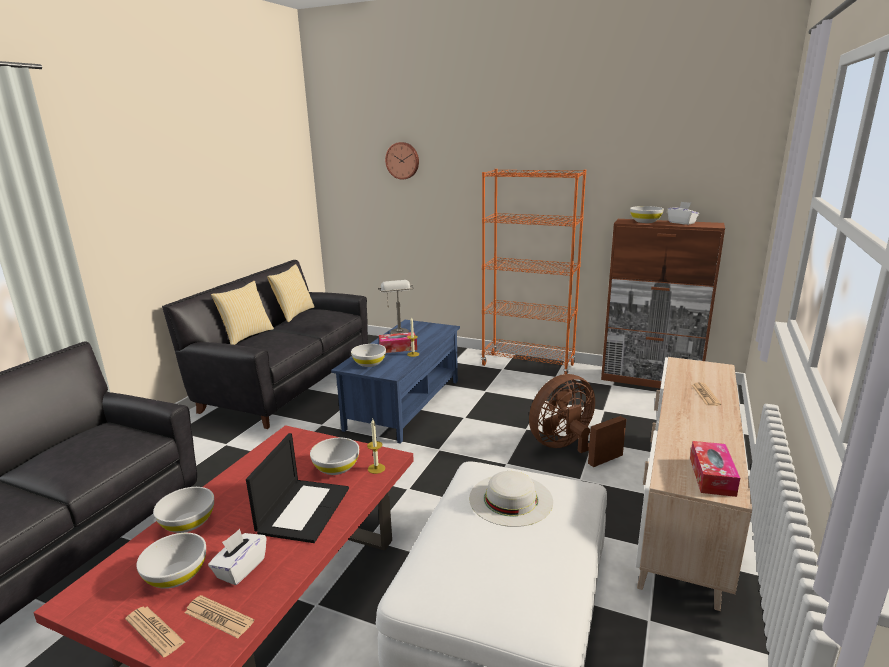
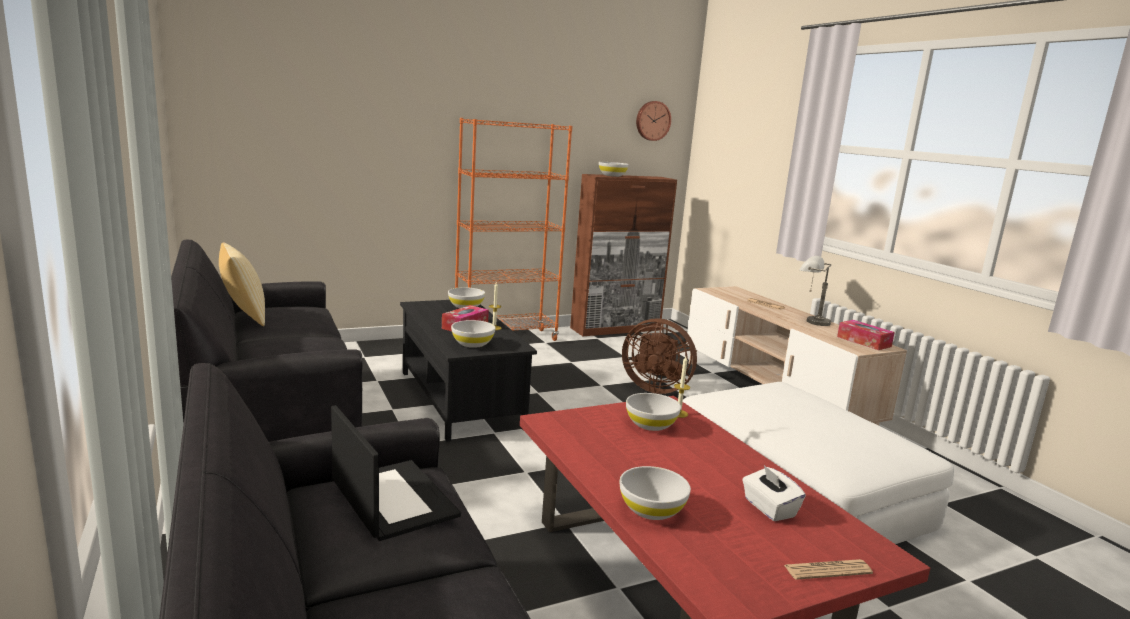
camera: 50 degrees left, 5 degrees down
white bowl [136,533,206,589] -> white bowl moved to [448,287,485,308]
newspaper [184,595,254,638] -> none
pillow [211,281,274,345] -> none
laptop [246,433,349,543] -> laptop moved to [331,405,461,541]
blue coffee table [331,320,460,444] -> black coffee table [400,300,537,441]
grey table lamp [378,280,414,334] -> grey table lamp moved to [800,256,831,326]
wall clock [385,142,419,180] -> wall clock moved to [636,101,671,141]
white hat [469,471,553,527] -> none
brown fan [529,374,626,467] -> brown fan turned 75 degrees counterclockwise [622,318,697,394]
white tissue box [667,202,699,225] -> none

